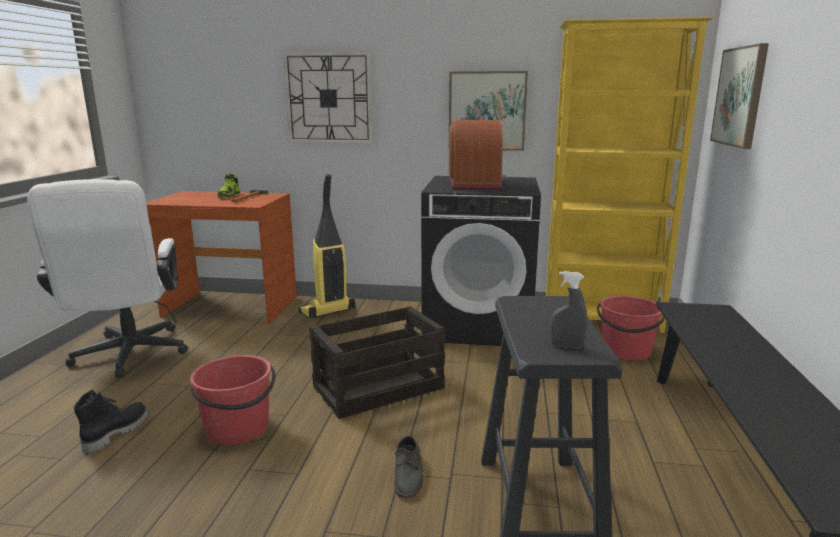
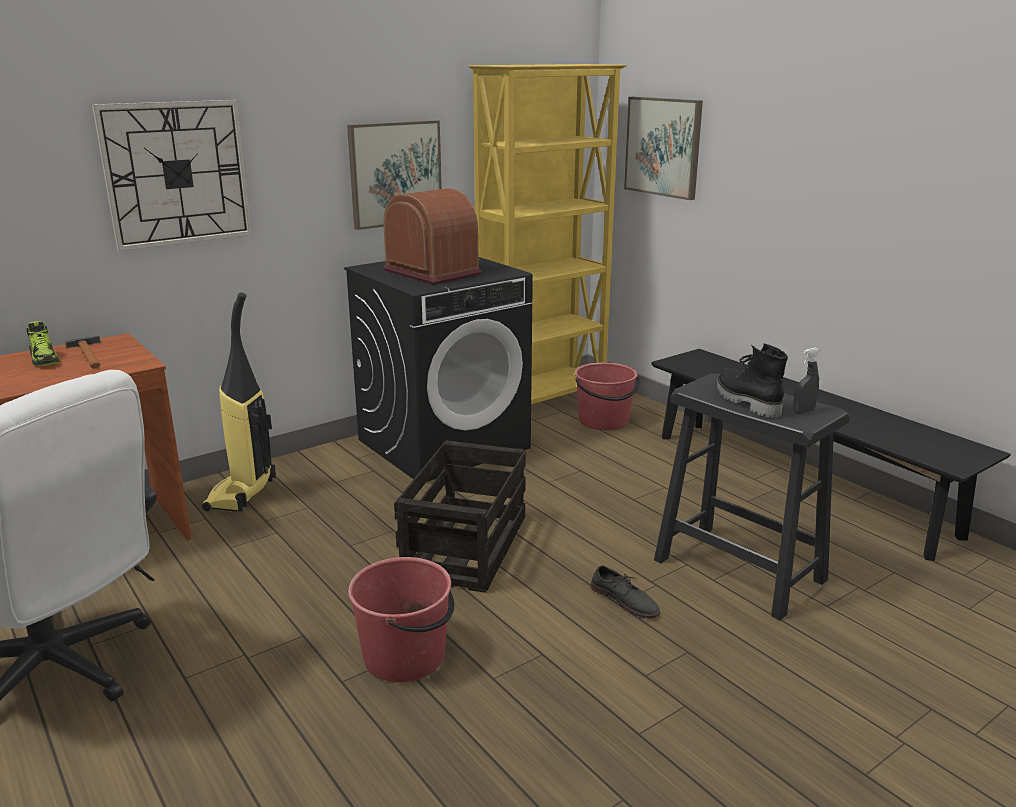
camera: 45 degrees left, 5 degrees up
black boot [74,389,148,454] -> black boot moved to [717,343,788,418]

